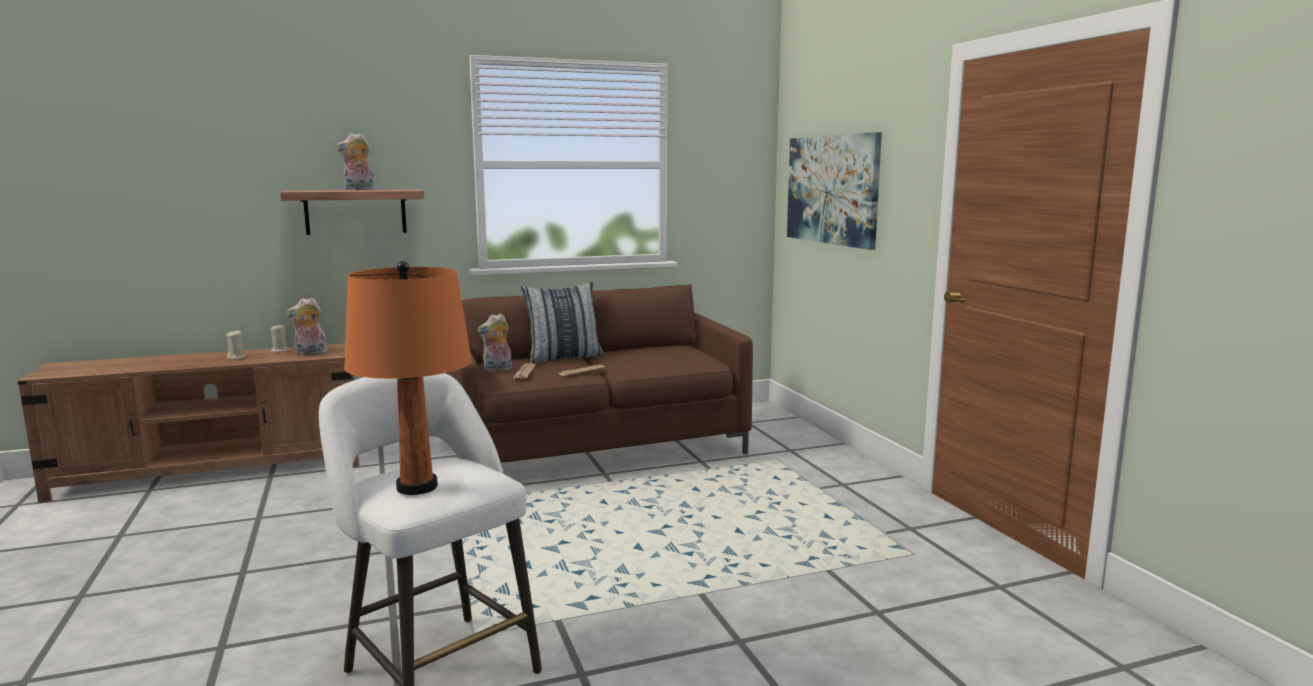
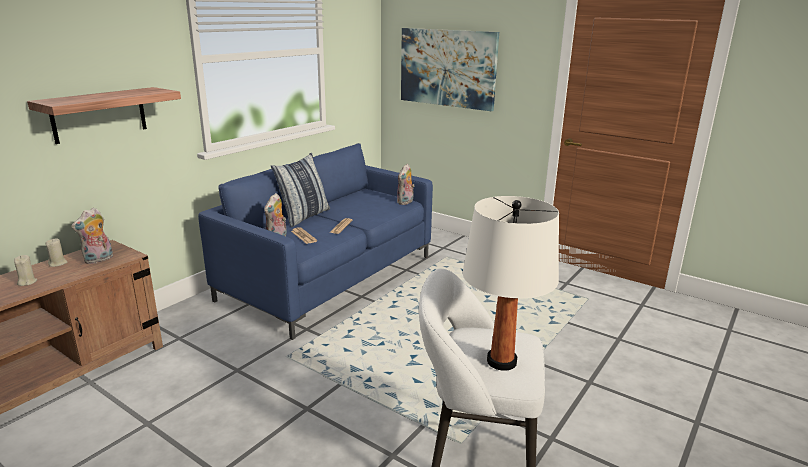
camera: 35 degrees left, 10 degrees up
plush toy [336,133,375,190] -> plush toy moved to [397,164,414,205]
orange table lamp [344,261,472,495] -> white table lamp [462,196,559,371]
brown sofa [446,284,753,463] -> blue sofa [198,143,433,340]

